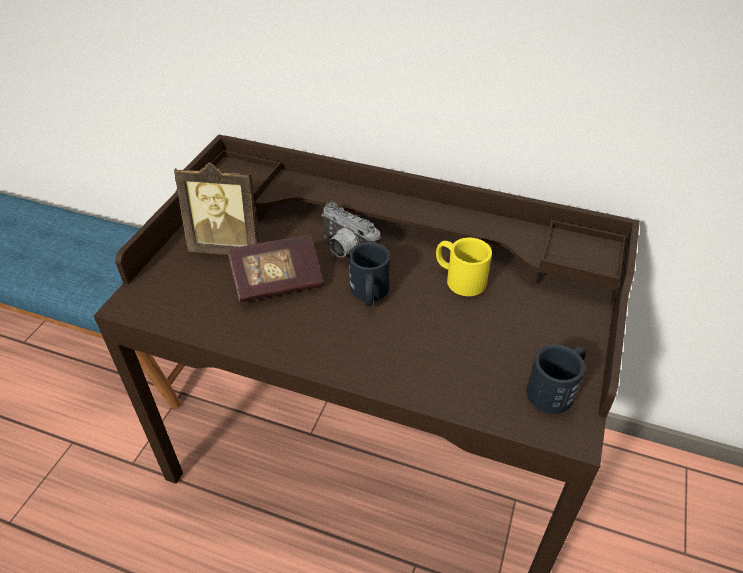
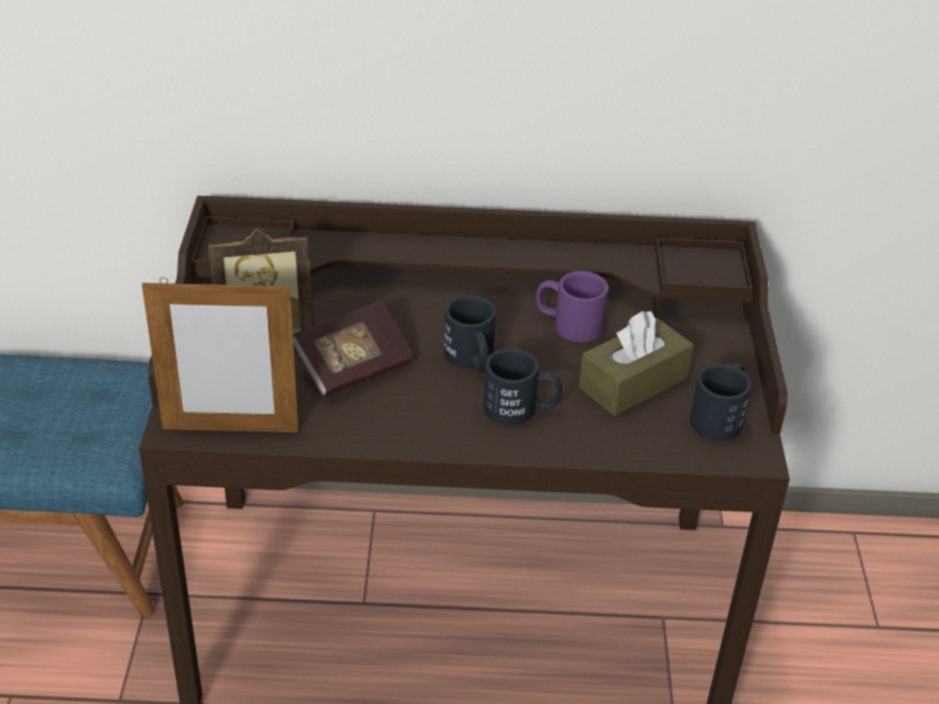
camera: 20 degrees left, 5 degrees down
camera [321,202,381,257] -> none
yellow mug [436,238,492,296] -> purple mug [536,271,609,342]
none -> picture frame [142,277,299,432]
none -> black mug [483,348,562,425]
none -> brown tissue box [579,311,694,416]

